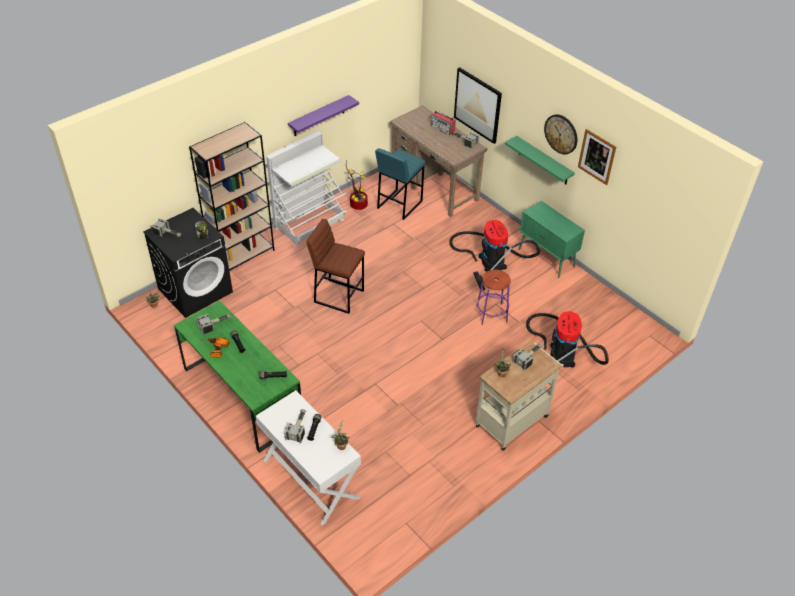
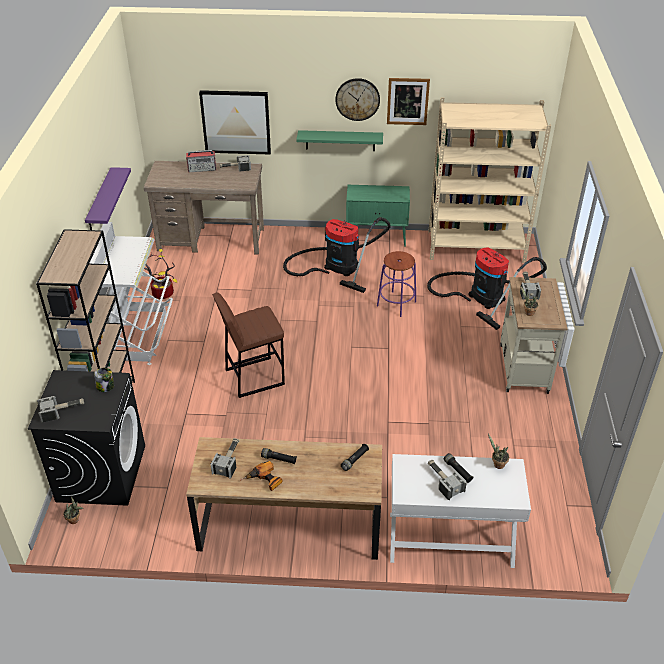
camera: 45 degrees left, 5 degrees down
green desk [174,300,301,453] -> brown desk [186,437,382,560]
turquoise stool [375,148,425,220] -> none
none -> beige bookcase [428,98,551,263]

